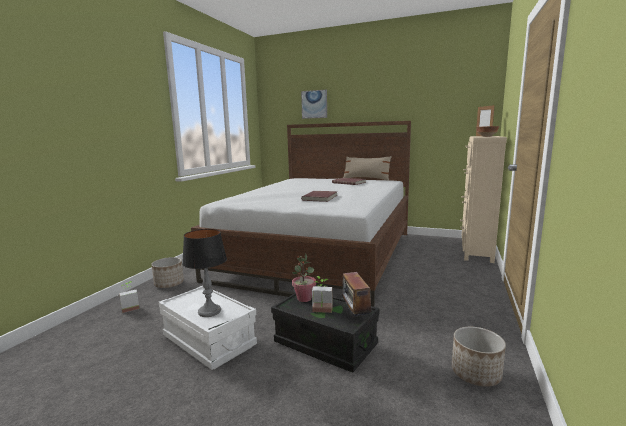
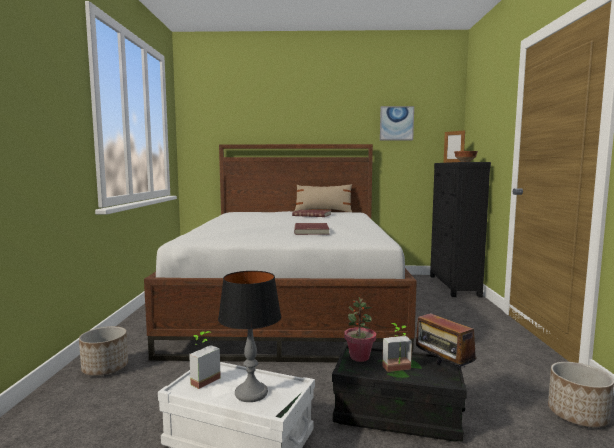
camera: 20 degrees left, 5 degrees down
potted plant [119,281,139,313] -> potted plant moved to [189,331,221,389]
picture [301,90,327,119] -> picture moved to [380,106,414,140]
beige dresser [460,136,507,263] -> black dresser [430,162,491,297]

